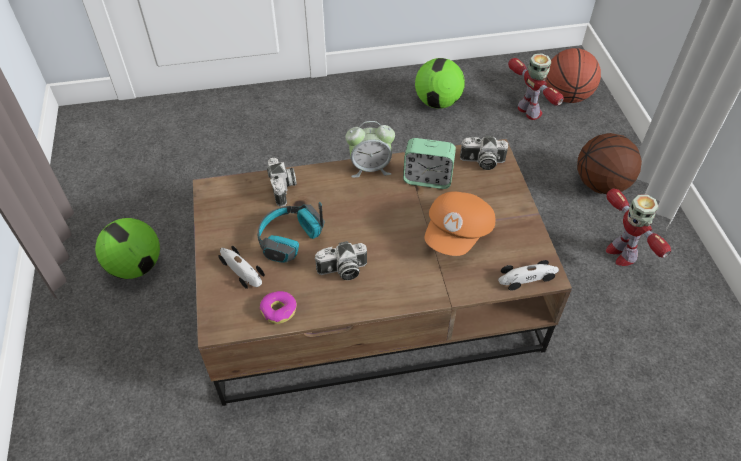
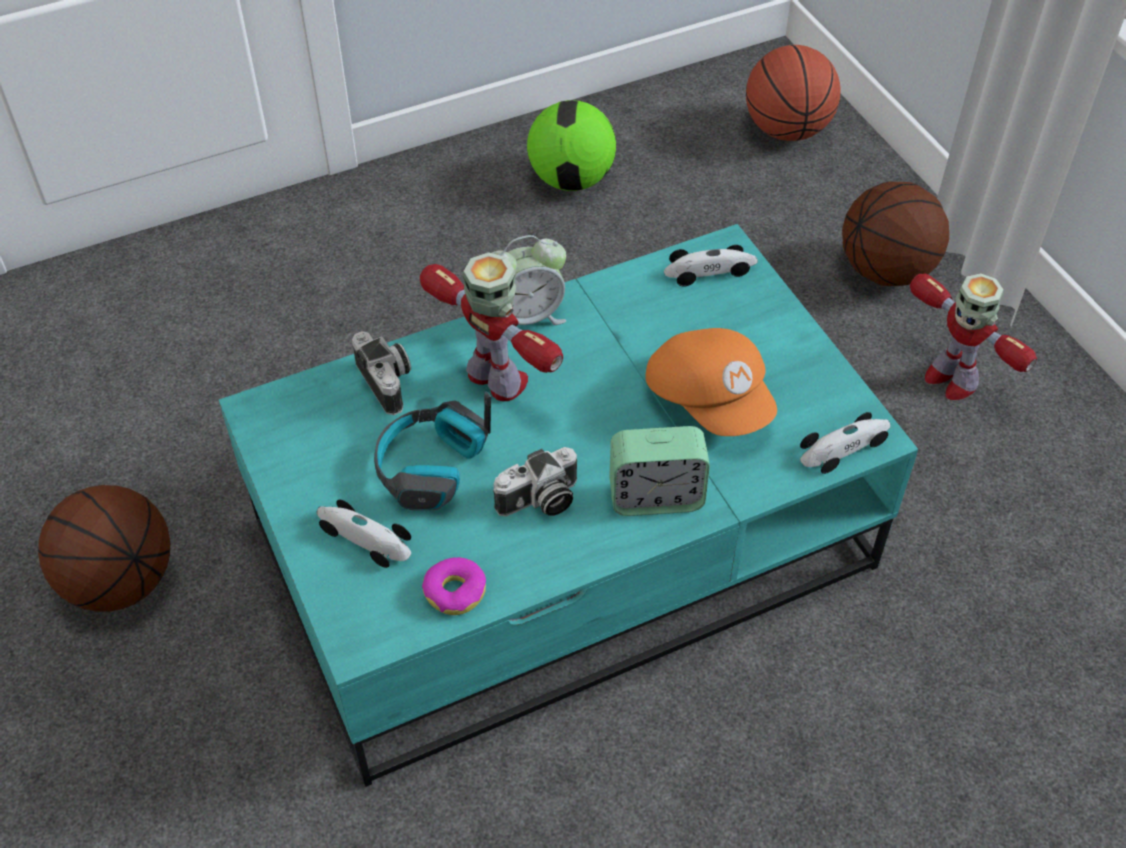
camera: 15 degrees left, 0 degrees up
football [95,218,160,279] -> basketball [38,485,170,612]
brown coffee table [193,139,572,406] -> turquoise coffee table [218,224,918,787]
alarm clock [403,138,456,189] -> alarm clock moved to [609,426,710,516]
orange cap [424,191,495,256] -> orange cap turned 45 degrees counterclockwise [645,328,777,436]
camera [460,135,508,170] -> toy car [664,245,758,286]
toy robot [508,53,564,120] -> toy robot moved to [420,252,563,401]

